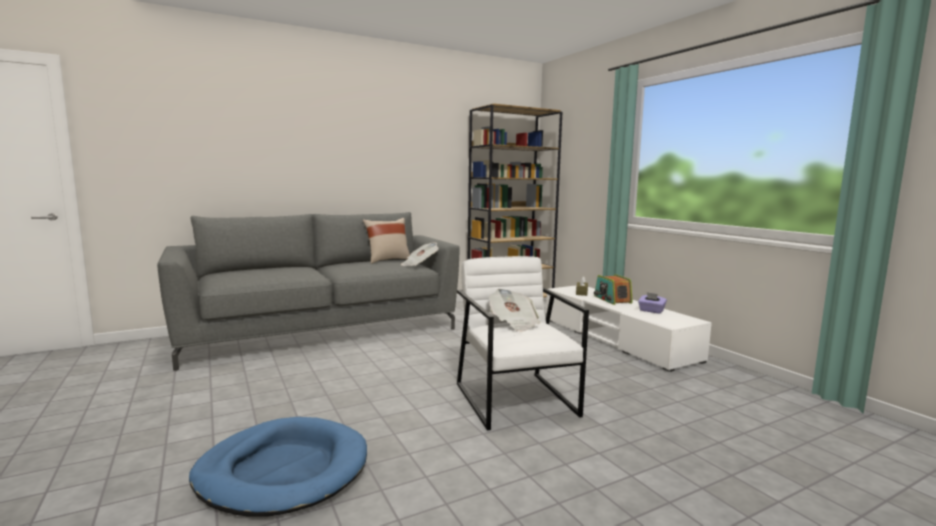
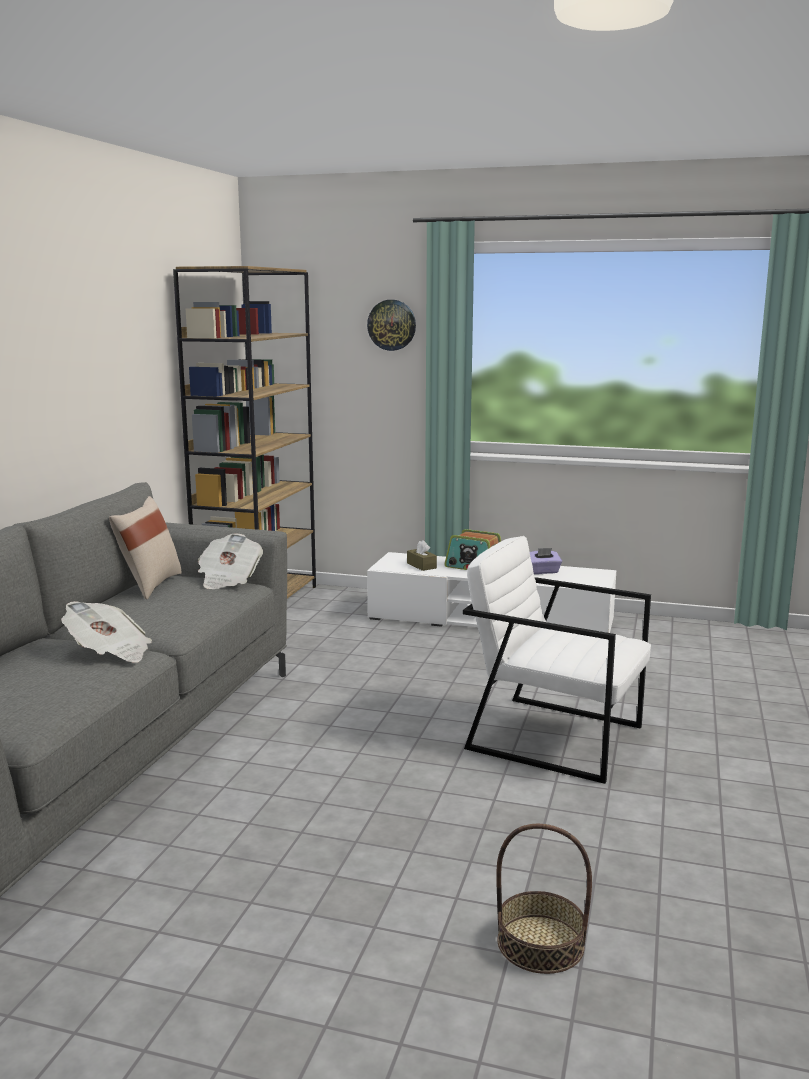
camera: 45 degrees left, 5 degrees up
blue dog bed [189,417,367,516] -> basket [496,824,592,974]
newspaper [489,289,541,332] -> newspaper moved to [61,601,152,663]
none -> wall clock [367,300,416,351]

